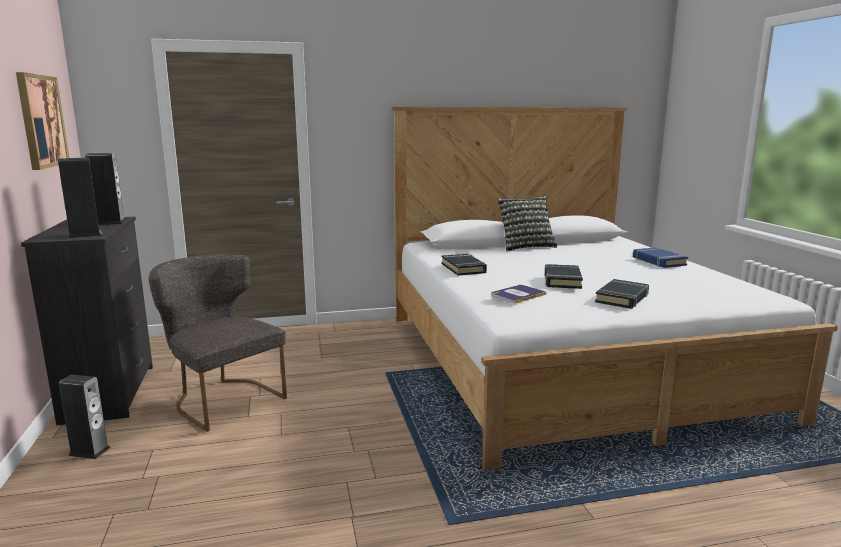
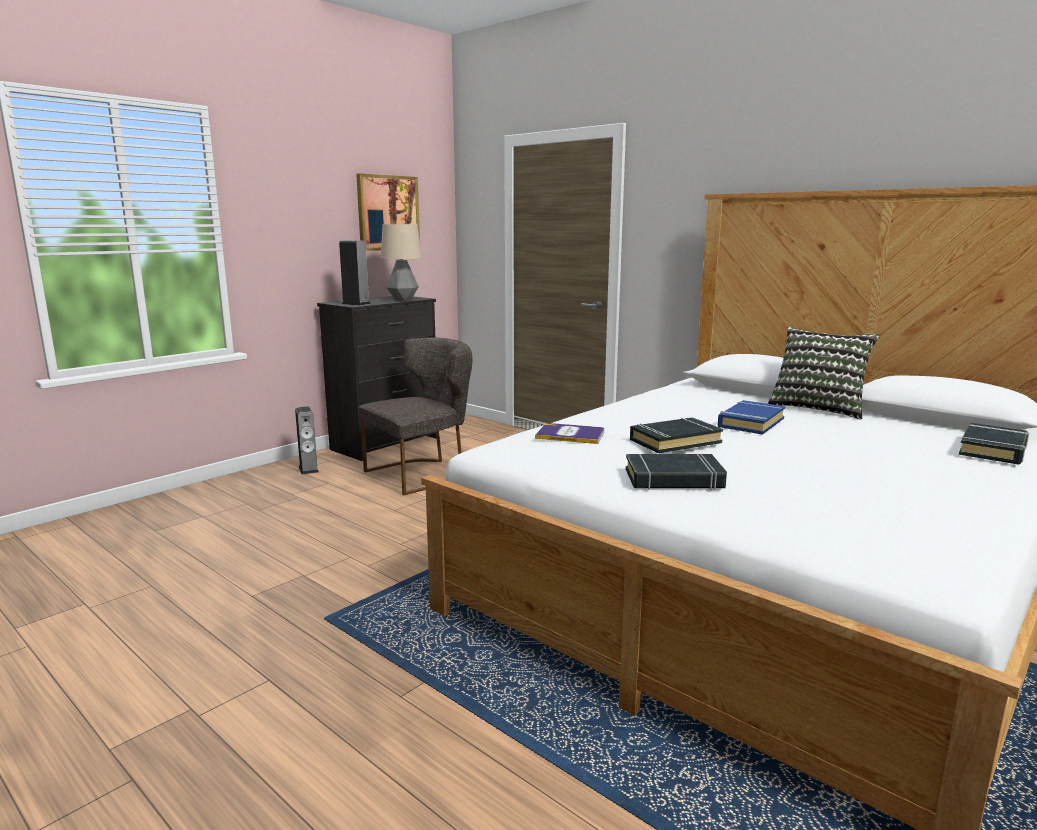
camera: 55 degrees right, 0 degrees up
speaker [85,153,126,225] -> table lamp [381,224,422,301]
grey chair [149,254,287,432] -> grey chair turned 45 degrees clockwise [358,338,472,495]
black book [442,254,487,275] -> black book moved to [959,423,1029,464]
blue book [633,247,688,268] -> blue book moved to [718,400,785,435]

